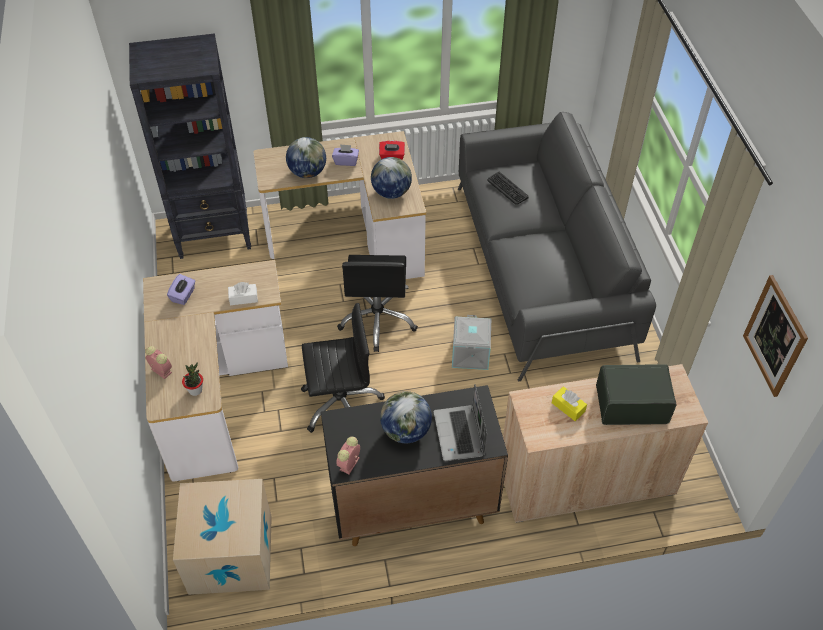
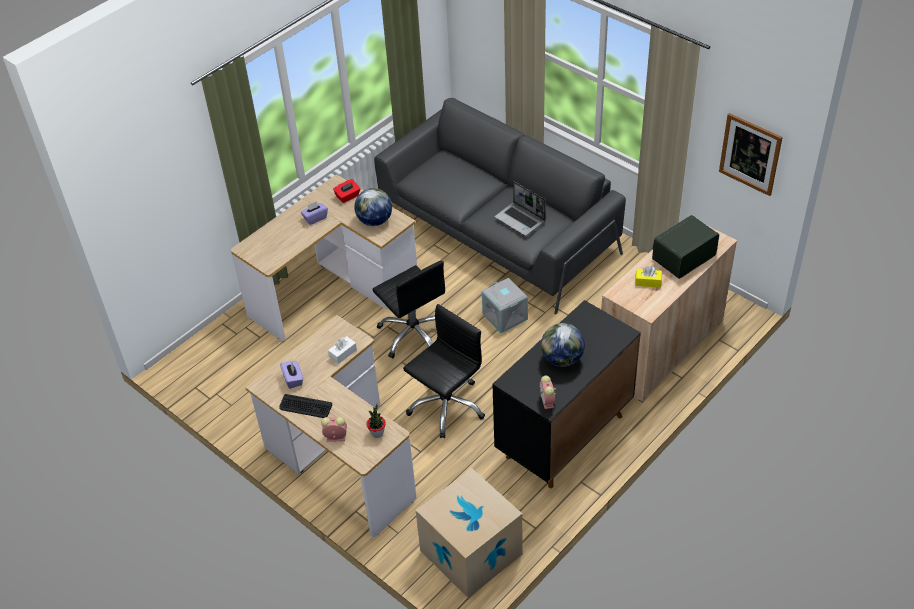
camera: 35 degrees left, 5 degrees down
black bookcase [129,33,251,259] -> none
globe [286,137,326,178] -> none
laptop [434,384,487,461] -> laptop moved to [495,181,546,236]
keyboard [488,172,529,205] -> keyboard moved to [279,394,332,418]

